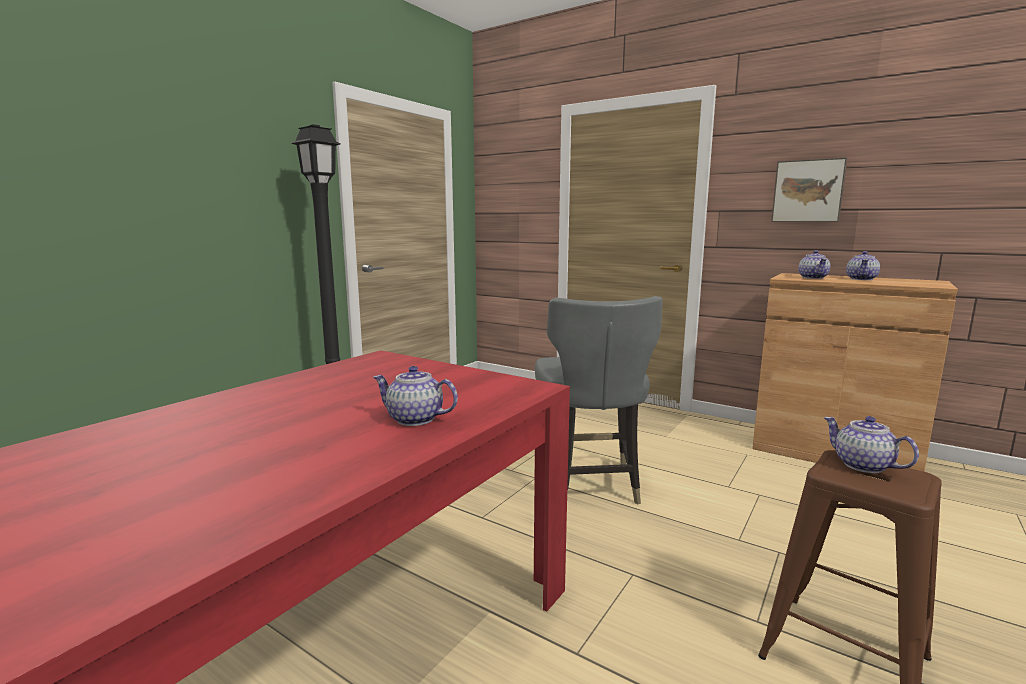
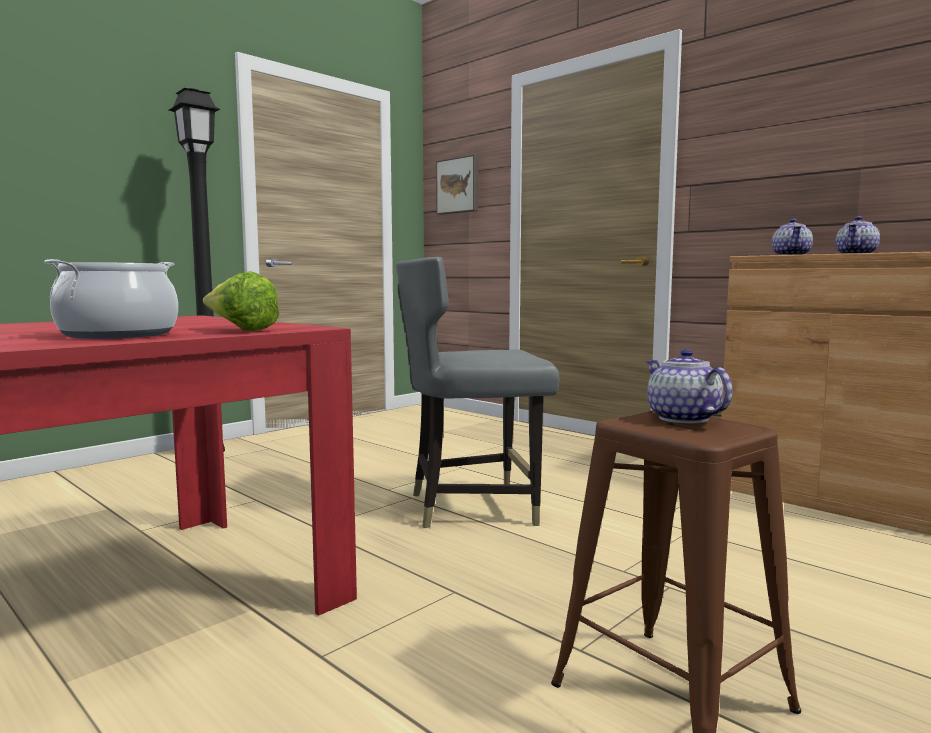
camera: 10 degrees right, 5 degrees down
teapot [373,366,458,426] -> cooking pot [44,259,178,339]
grey chair [535,296,663,504] -> grey chair turned 75 degrees clockwise [396,257,559,528]
picture [771,157,847,222] -> picture moved to [436,155,478,214]
none -> lettuce [203,271,280,331]

